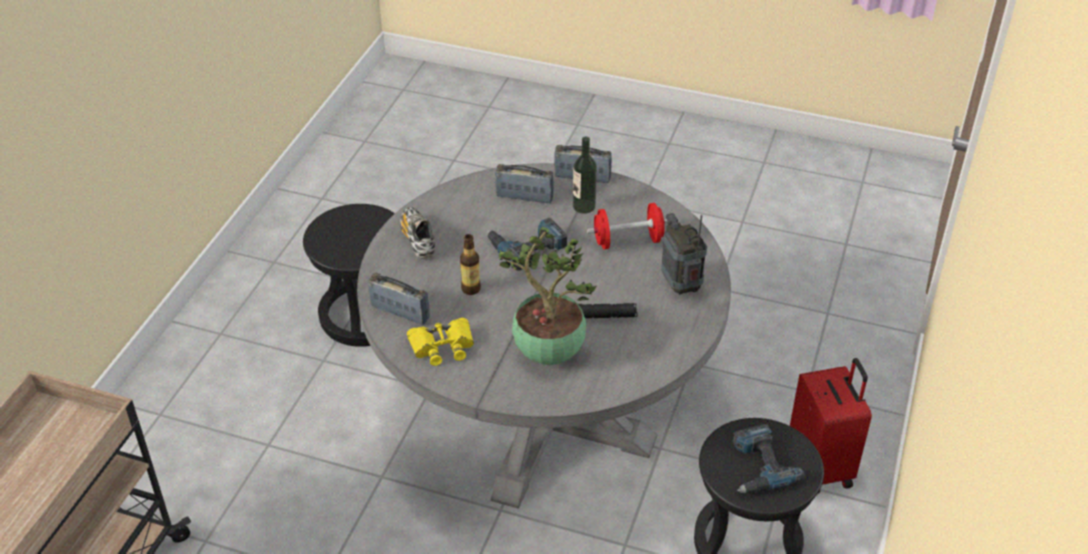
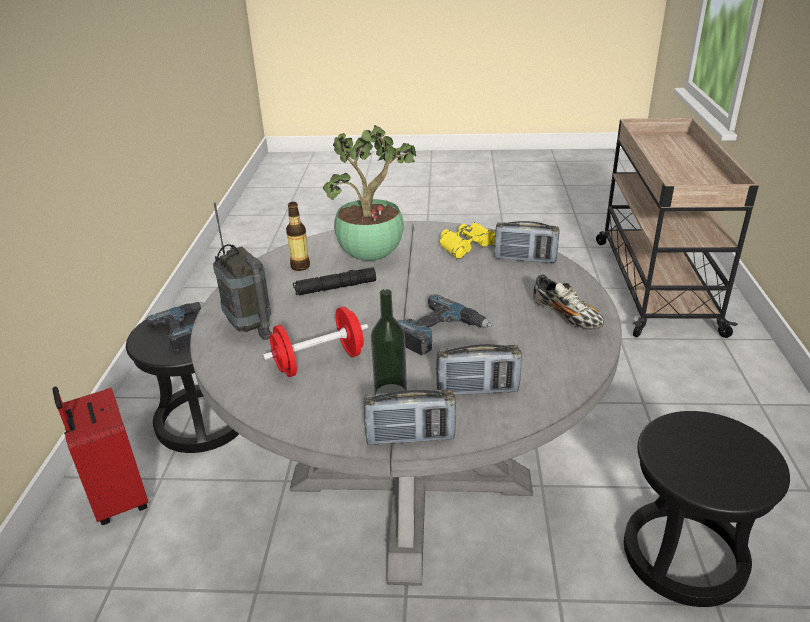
camera: 165 degrees right, 10 degrees down
bottle [460,234,481,295] -> bottle moved to [286,202,310,271]

